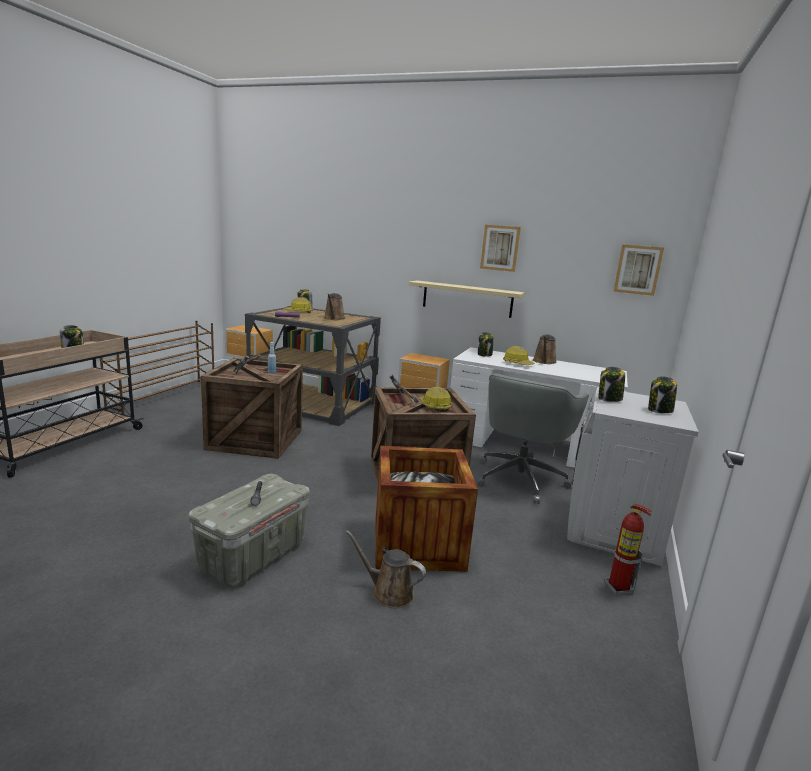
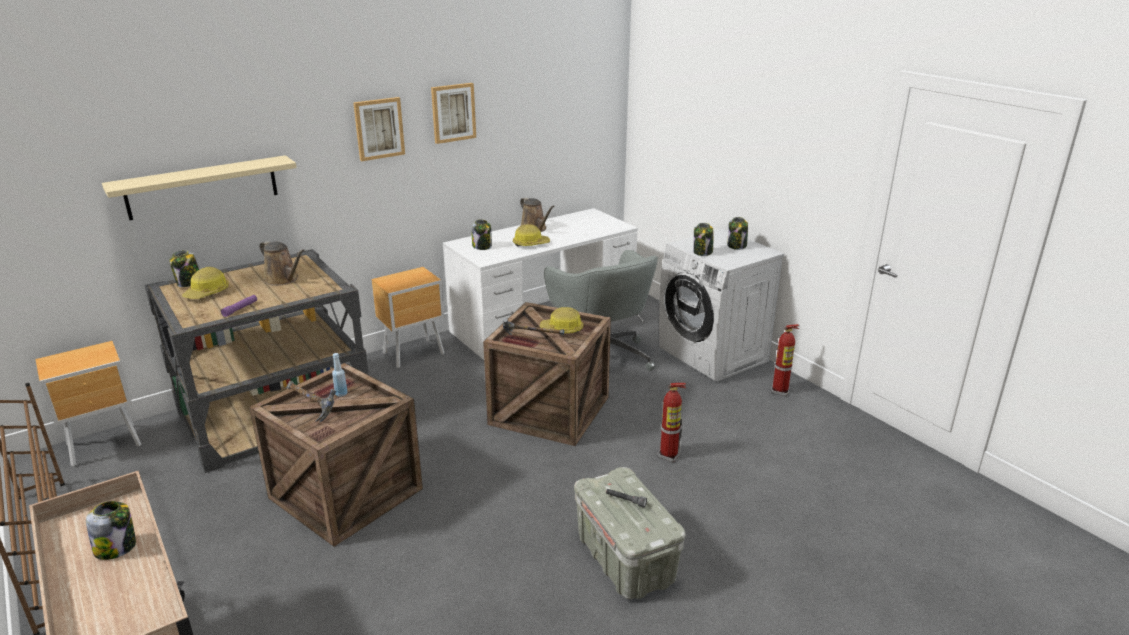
camera: 55 degrees left, 10 degrees up
brown watering can [346,530,426,608] -> none
crate [376,446,478,572] -> fire extinguisher [657,383,686,462]
beige shelf [409,280,525,318] -> beige shelf moved to [102,155,297,220]
picture [613,245,664,296] -> picture moved to [353,97,405,161]

